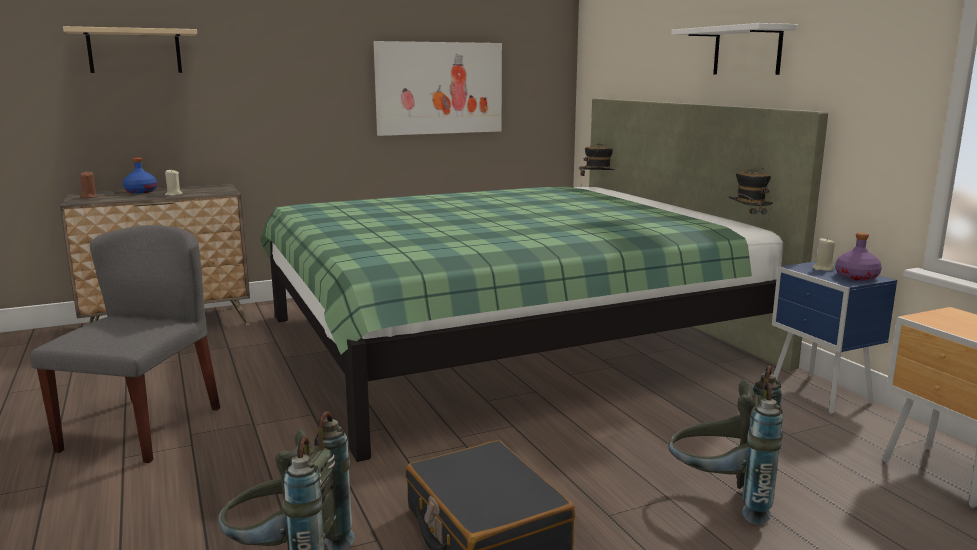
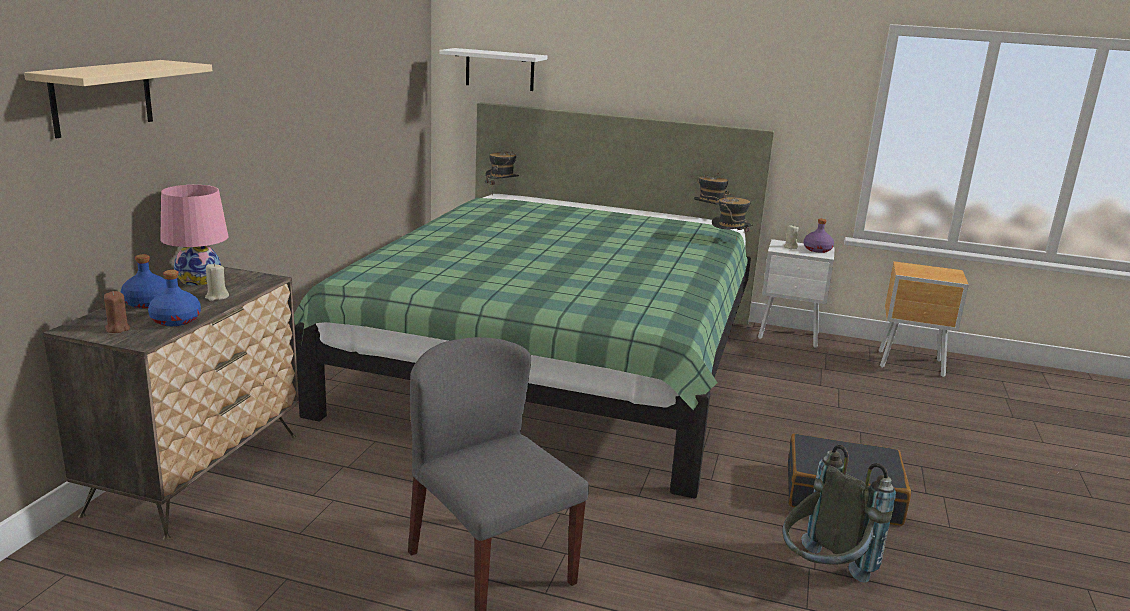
camera: 50 degrees left, 5 degrees up
picture [373,41,502,136] -> none
grey backpack [668,365,783,525] -> none
white shelf [671,23,798,75] -> white shelf moved to [439,48,547,91]
blue nightstand [772,261,897,414] -> white nightstand [758,239,835,348]
none -> blue bottle [148,270,201,326]
none -> pink table lamp [160,185,229,286]
none -> hat [712,192,752,241]

